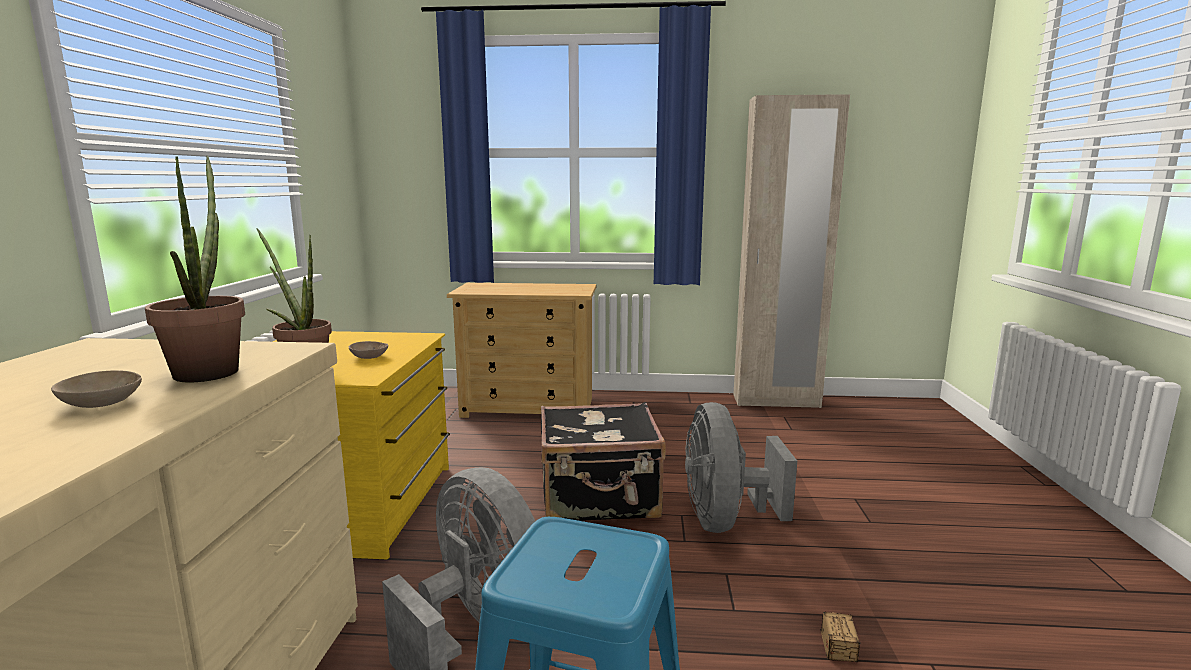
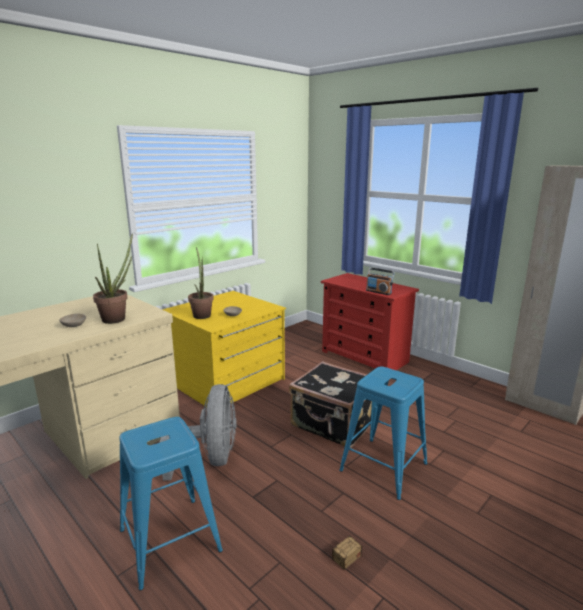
camera: 40 degrees right, 5 degrees up
beige dresser [447,283,596,418] -> red dresser [321,273,419,370]
grey fan [685,402,797,533] -> blue stool [339,366,428,500]
none -> radio [366,267,395,295]

